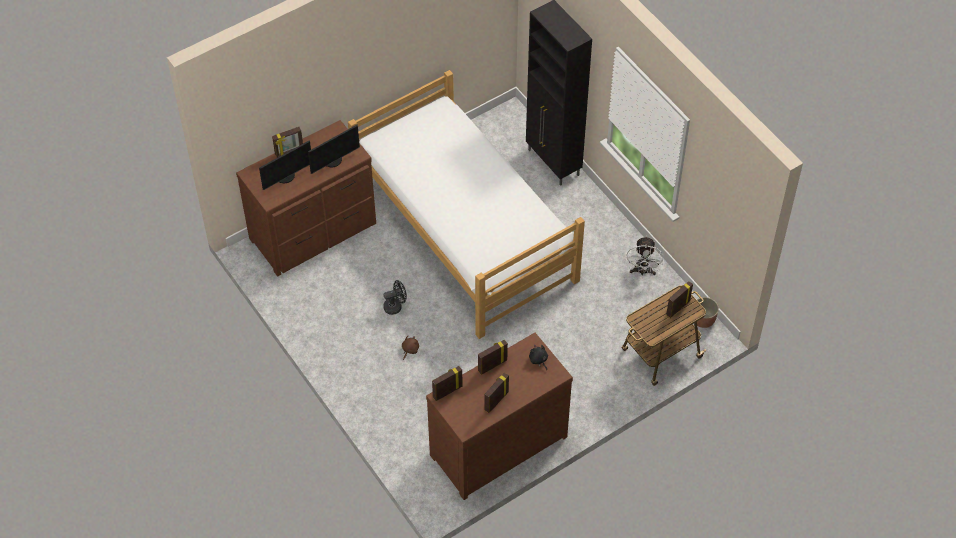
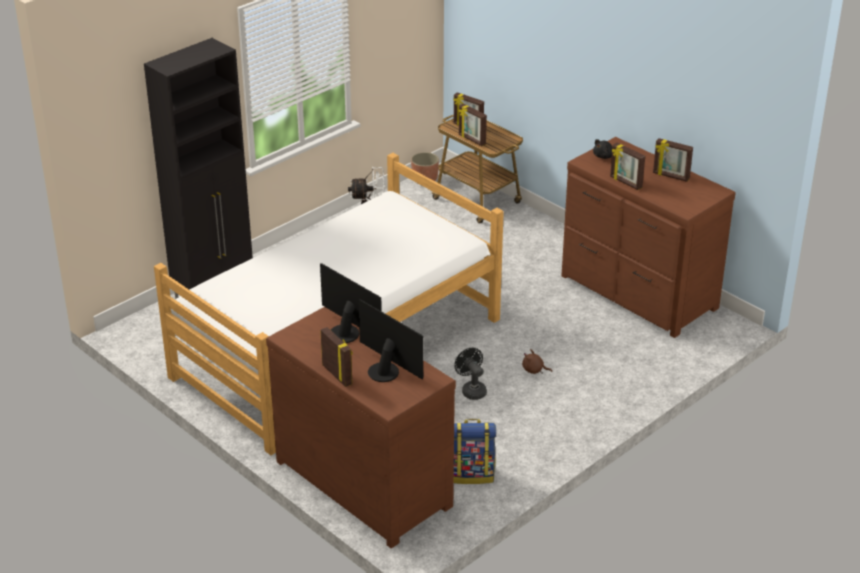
camera: 100 degrees left, 20 degrees down
picture frame [432,366,463,401] -> picture frame moved to [458,104,487,146]
none -> backpack [454,419,496,484]

